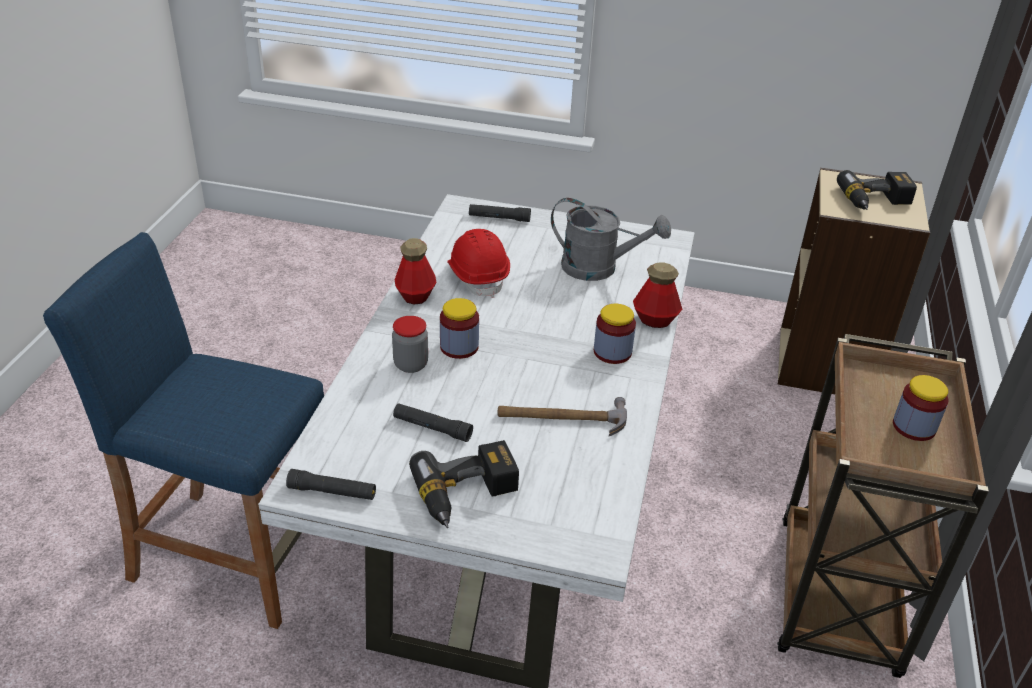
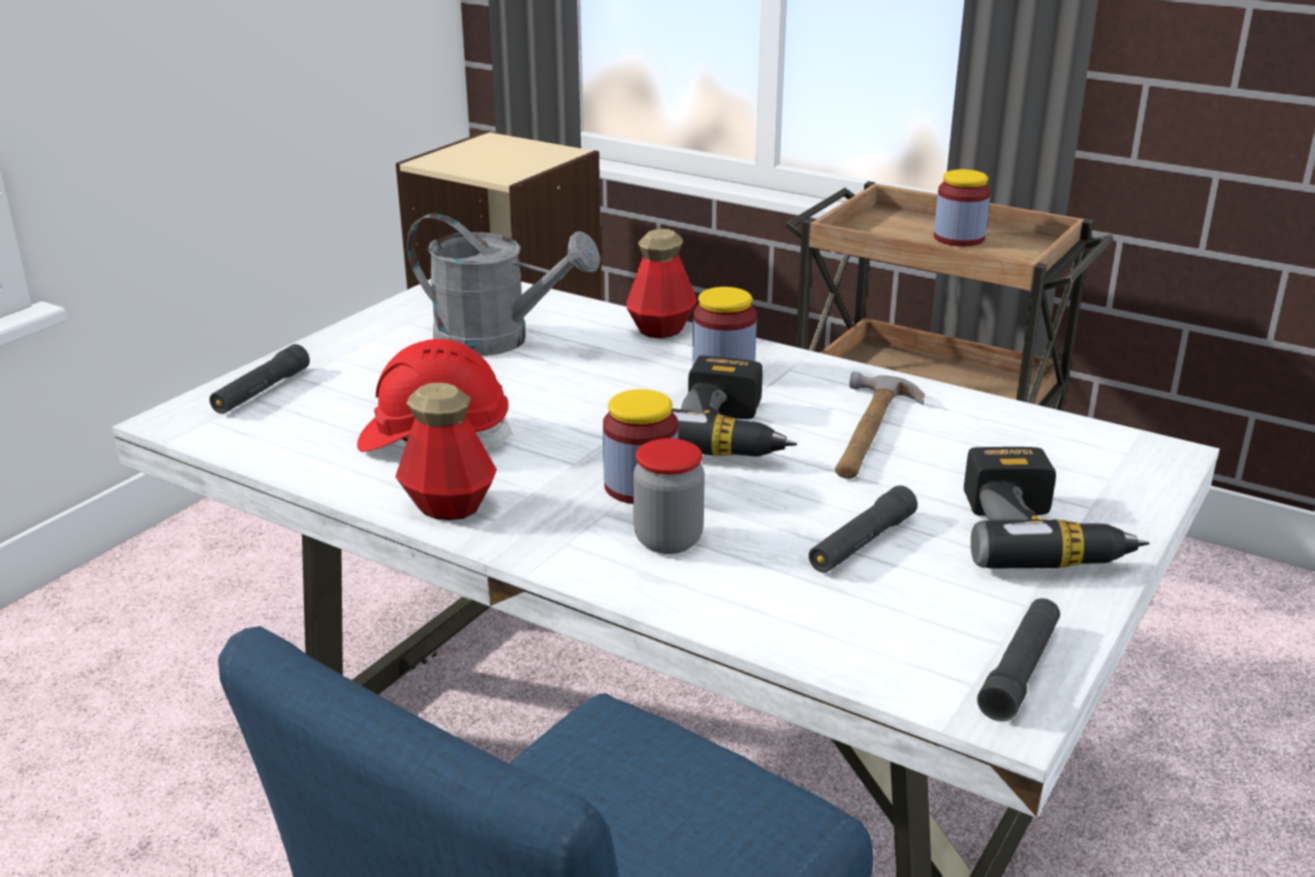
camera: 70 degrees left, 10 degrees down
grey watering can [551,198,671,281] -> grey watering can turned 75 degrees clockwise [407,213,600,356]
power drill [837,170,917,210] -> power drill moved to [672,356,797,457]

